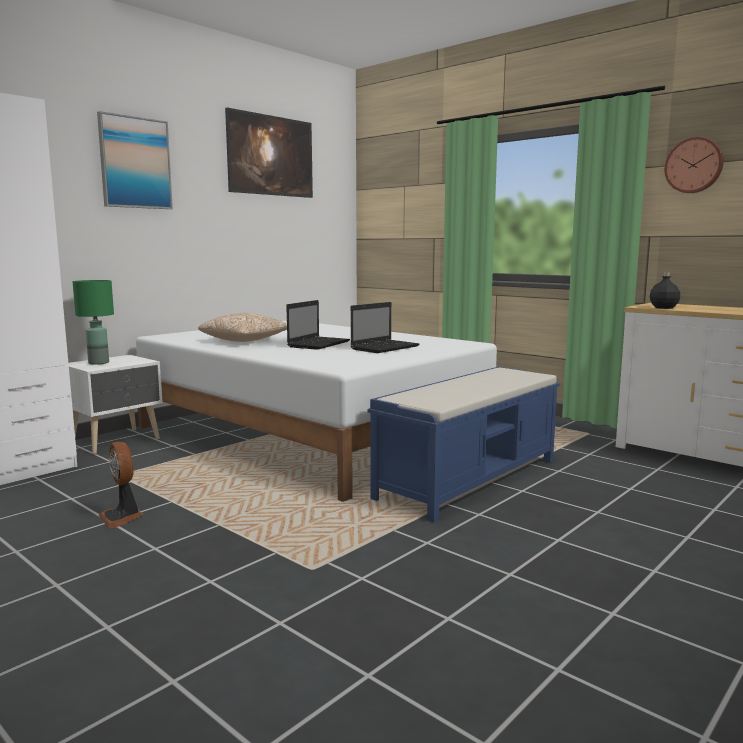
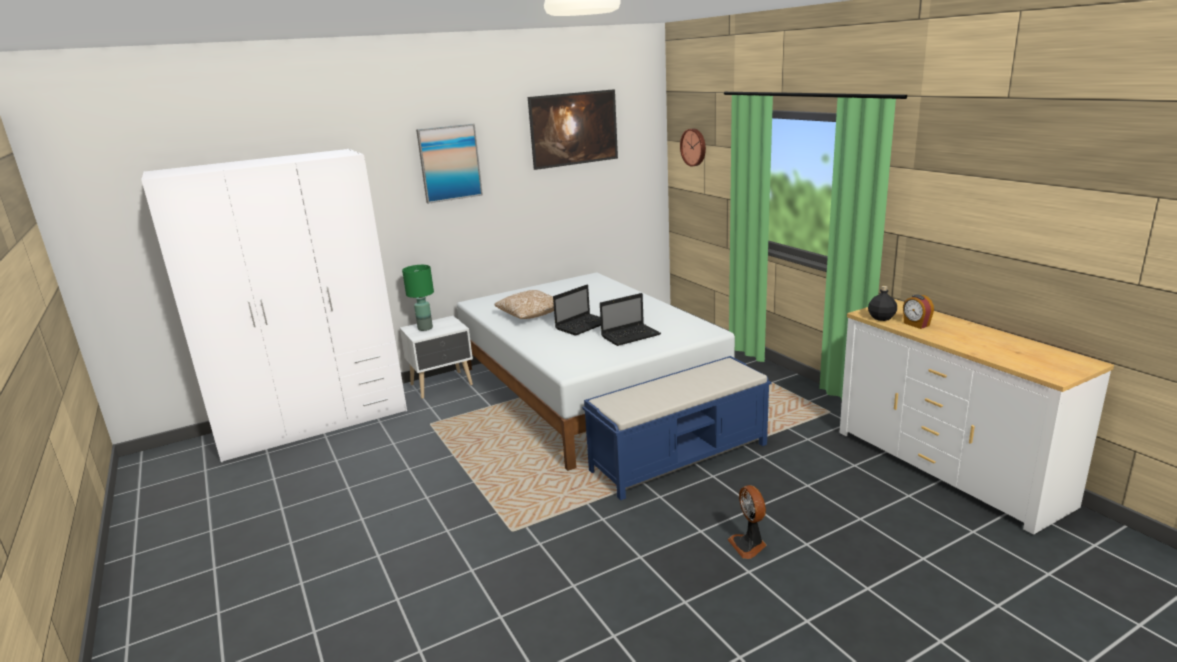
camera: 20 degrees right, 10 degrees up
fan [99,442,143,528] -> fan moved to [727,485,767,559]
wall clock [664,137,724,193] -> wall clock moved to [680,128,706,167]
none -> alarm clock [903,295,934,329]

